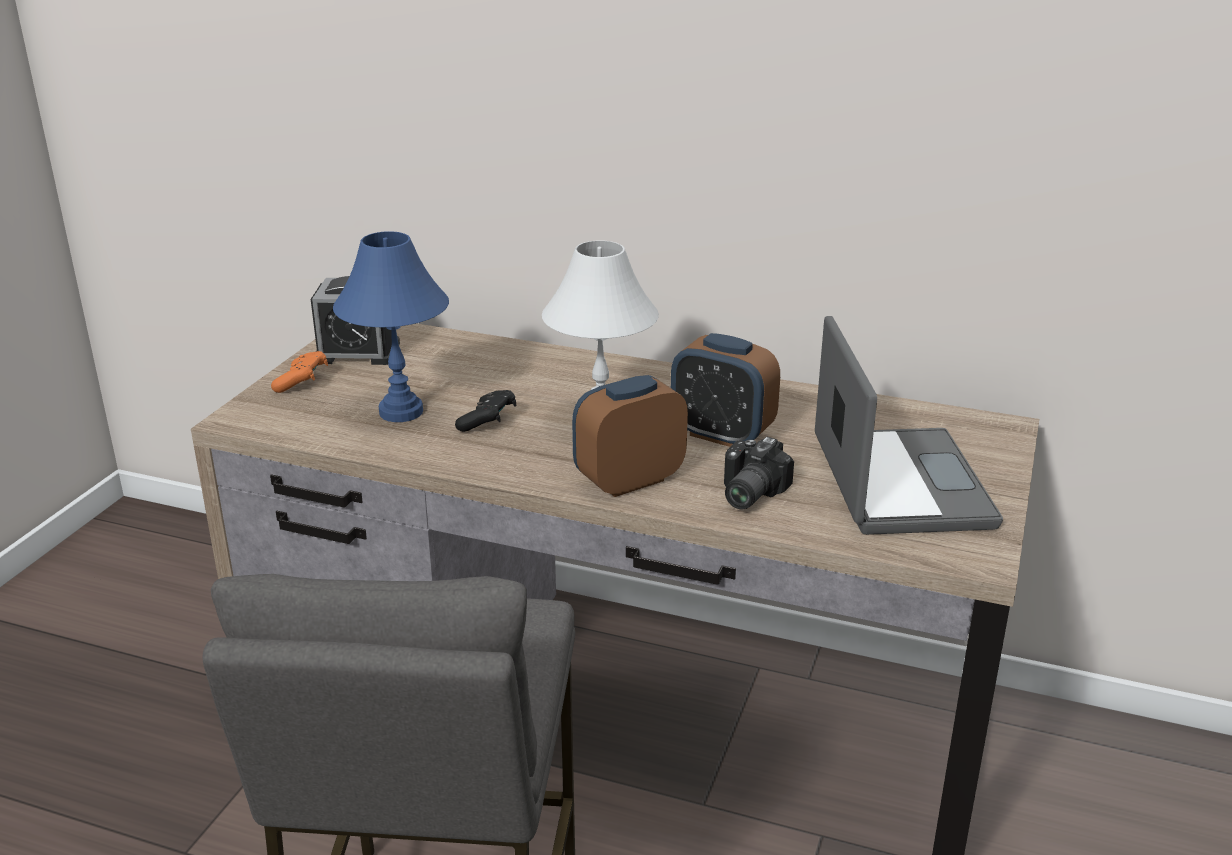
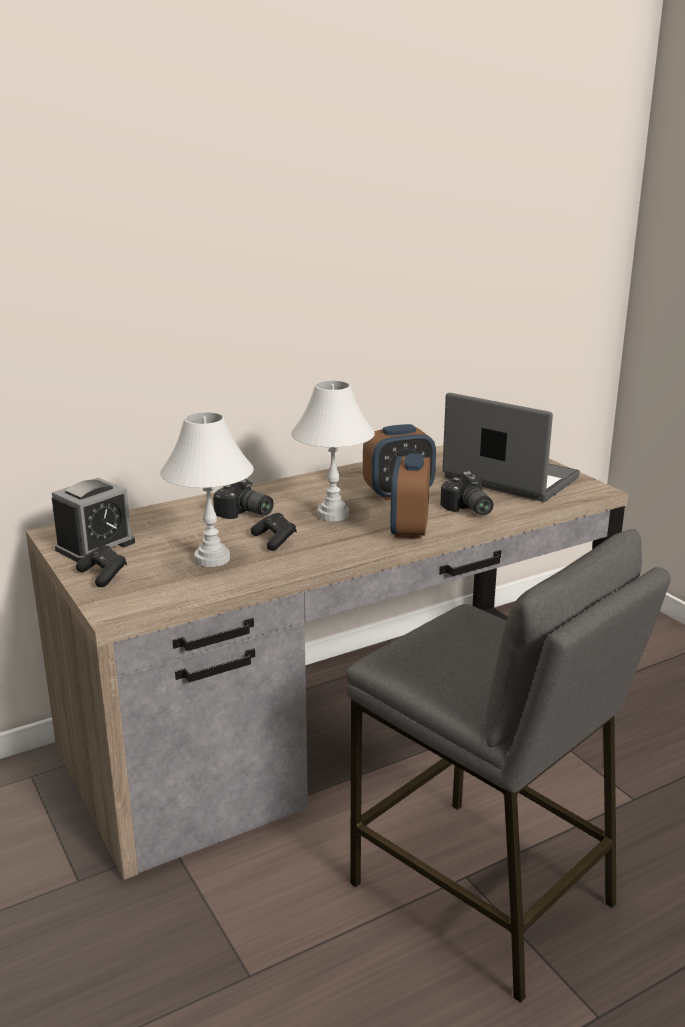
camera: 50 degrees left, 5 degrees down
orange game controller [271,351,328,393] -> black game controller [76,545,127,587]
blue table lamp [333,231,449,422] -> white table lamp [160,412,254,567]
none -> camera [213,479,274,519]

